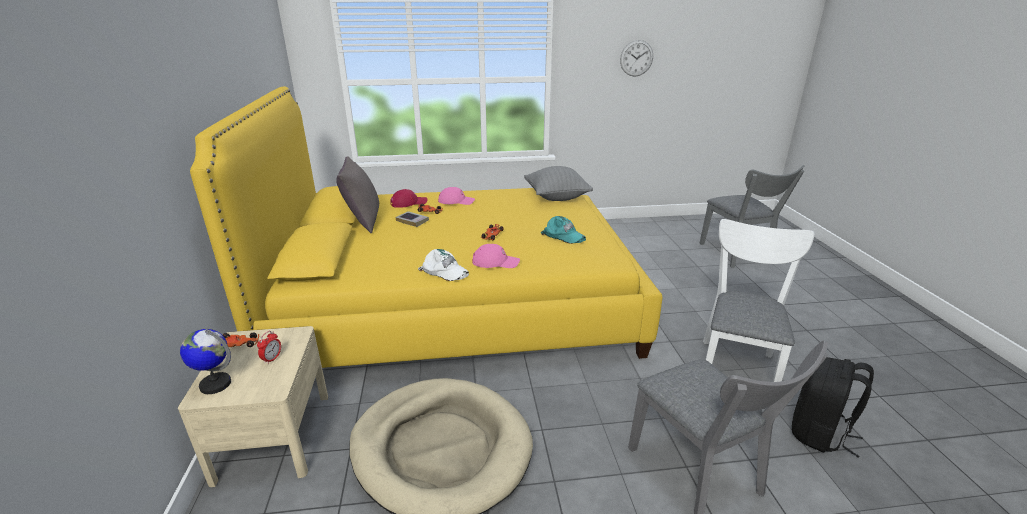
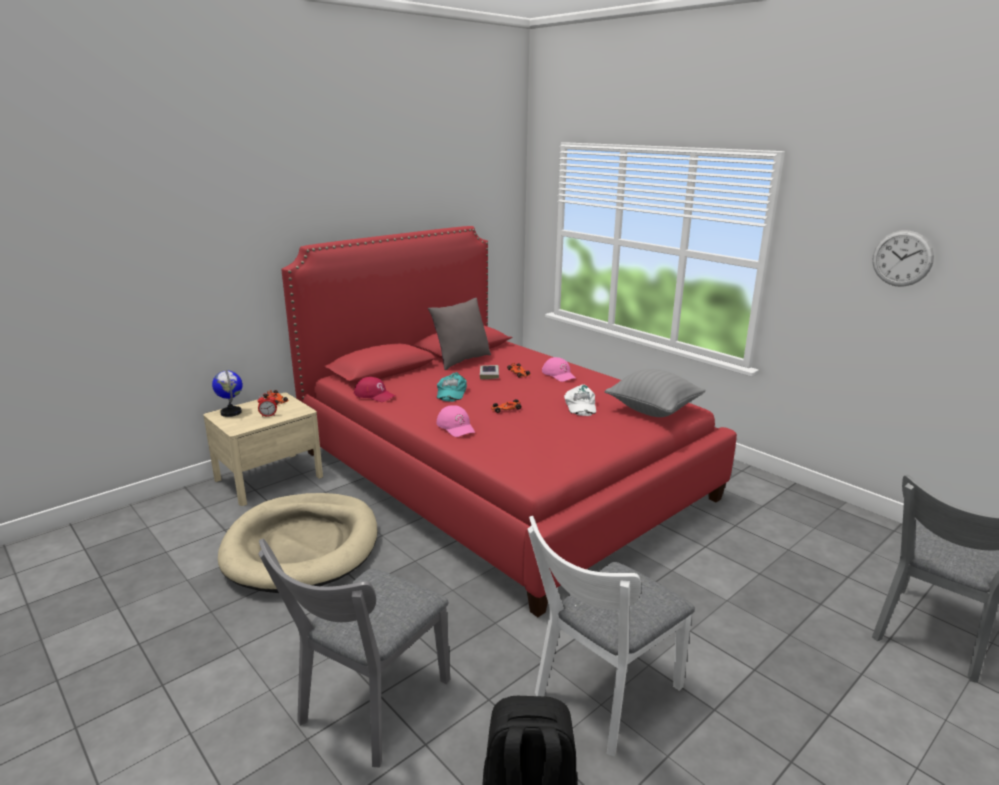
camera: 55 degrees right, 5 degrees down
yellow bed [190,87,662,368] -> red bed [281,226,737,617]
red cap [390,189,427,208] -> red cap moved to [354,377,396,402]
white cap [418,249,469,281] -> white cap moved to [564,384,596,416]
turquoise cap [541,216,586,244] -> turquoise cap moved to [437,372,467,402]
white chair [703,219,814,382] -> white chair turned 150 degrees clockwise [527,516,695,756]

